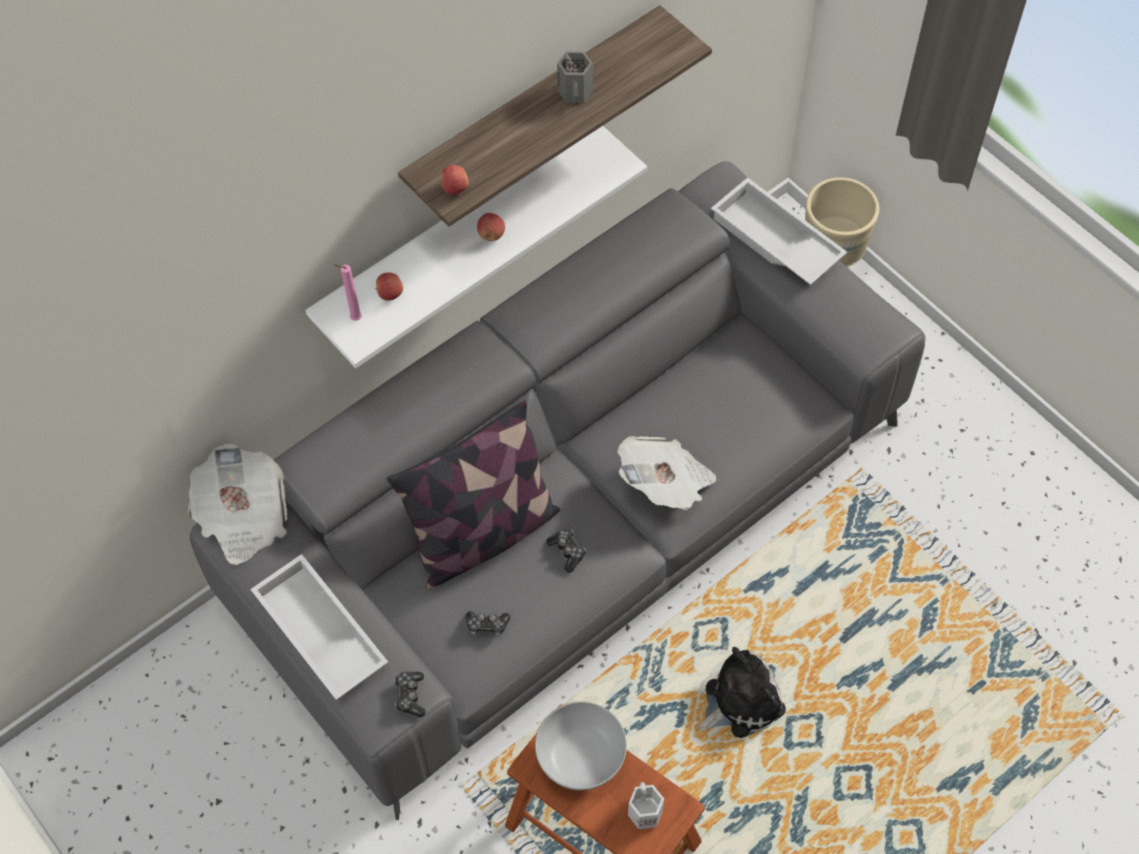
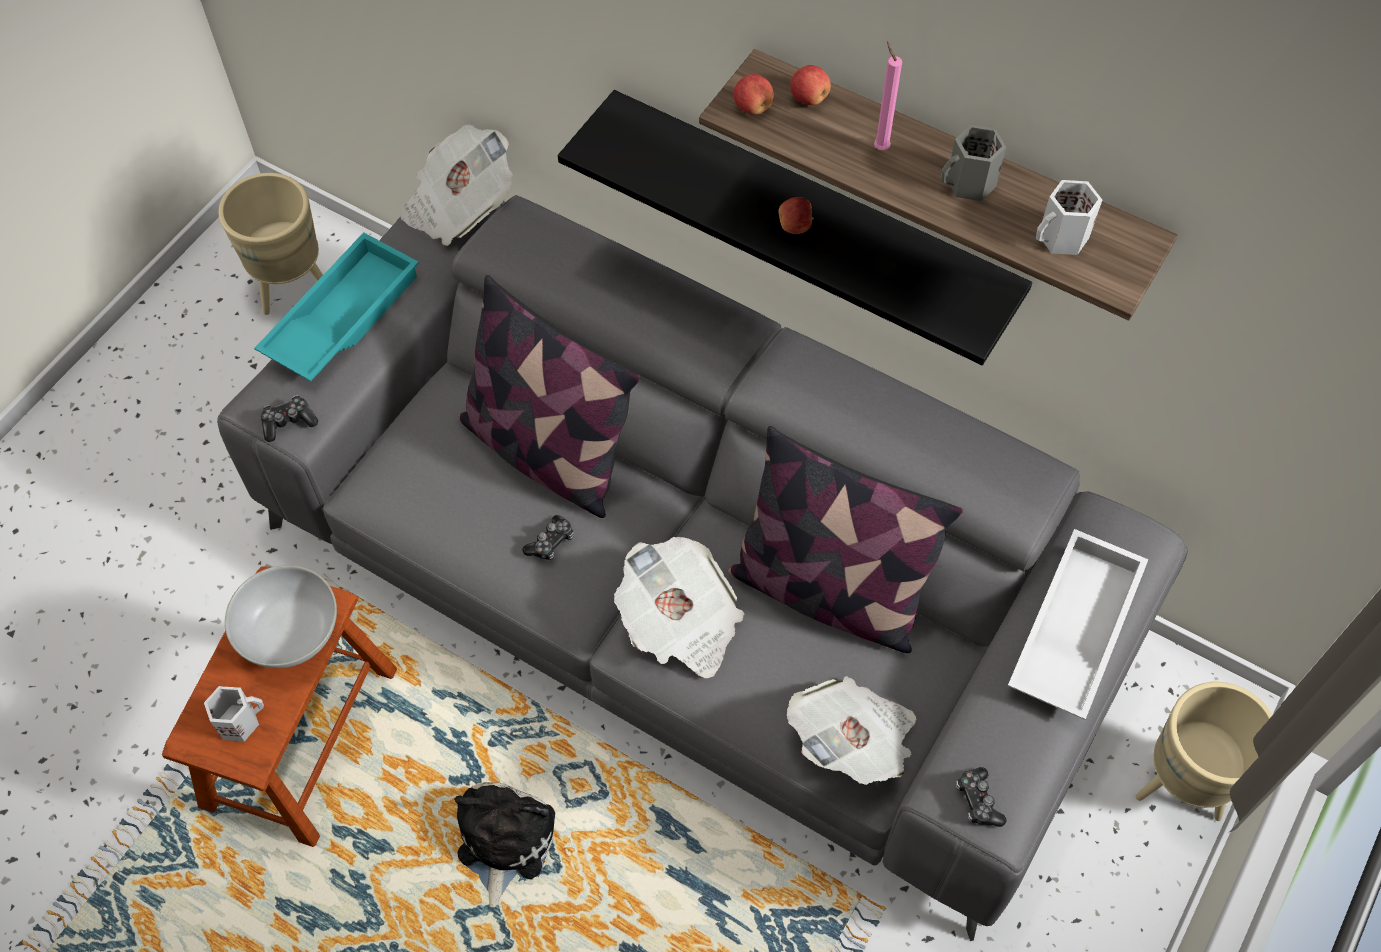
camera: 70 degrees right, 0 degrees up
white tray [250,554,388,700] -> turquoise tray [254,232,419,381]
white shelf [305,126,647,368] -> black shelf [558,90,1032,365]
pink candle [334,264,362,321] -> pink candle moved to [874,41,902,150]
apple [375,272,403,301] -> apple moved to [790,65,831,105]
game controller [465,611,510,637] -> game controller moved to [956,767,1007,827]
plush toy [698,647,786,738] -> plush toy turned 120 degrees counterclockwise [454,782,555,908]
none -> beige planter [218,173,323,315]
none -> pillow [727,426,963,653]
none -> newspaper [787,676,916,785]
none -> white mug [1036,180,1102,255]

